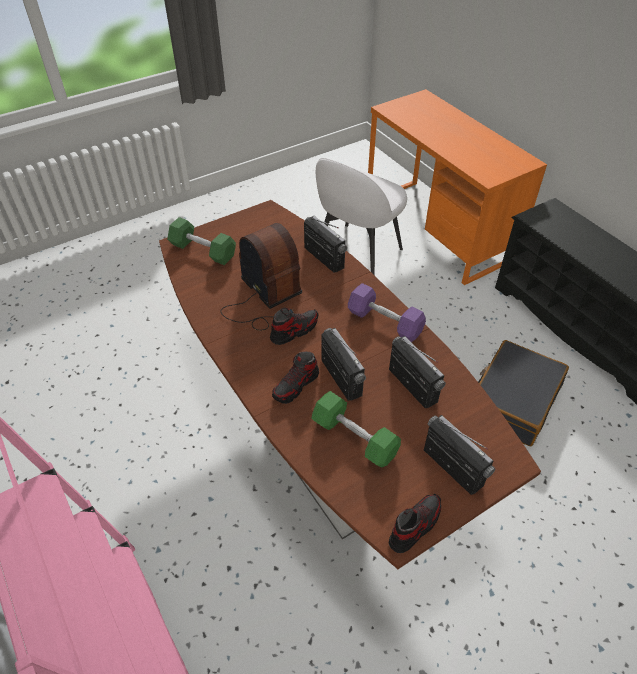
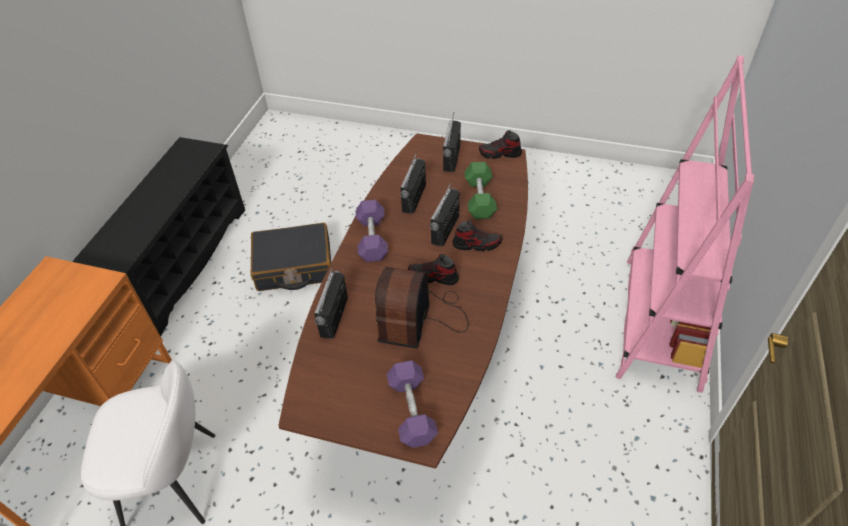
camera: 130 degrees left, 0 degrees up
green dumbbell [167,217,236,265] -> purple dumbbell [387,361,438,448]

